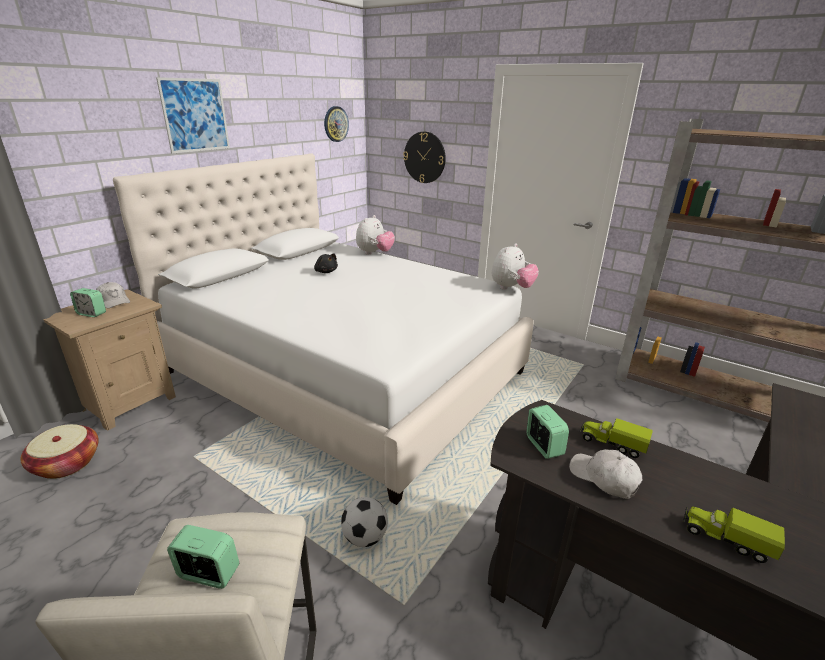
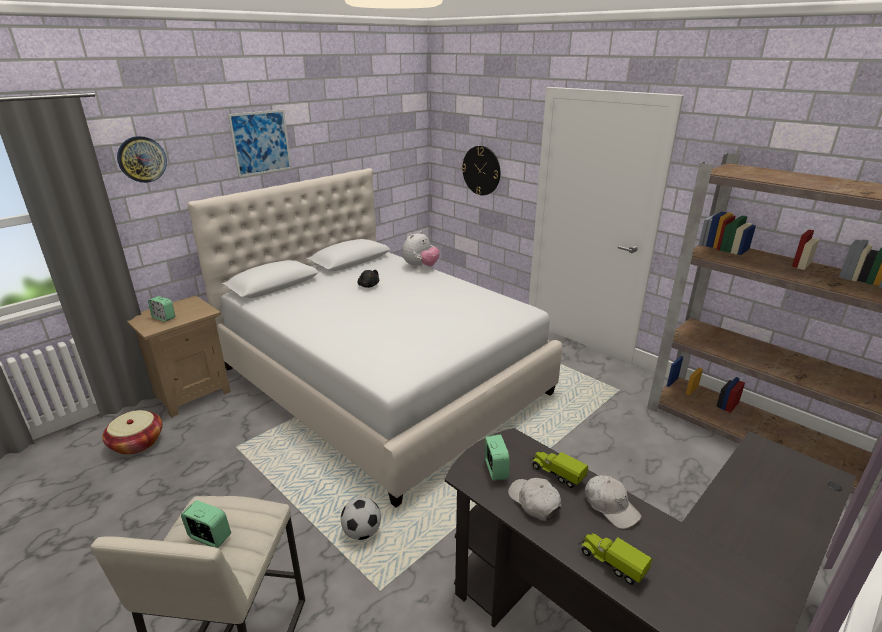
camera: 10 degrees right, 0 degrees up
white cap [96,282,130,308] -> white cap moved to [585,475,642,529]
wall clock [324,106,349,142] -> wall clock moved to [117,136,167,183]
plush toy [492,243,539,290] -> none

